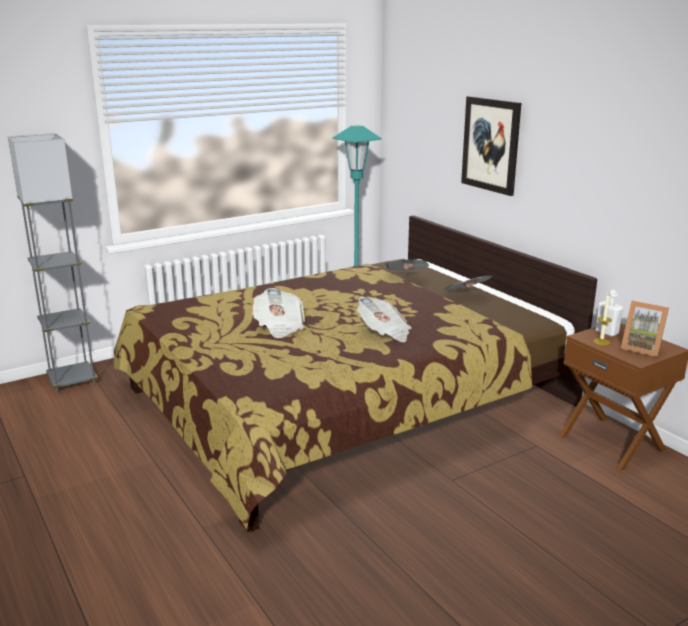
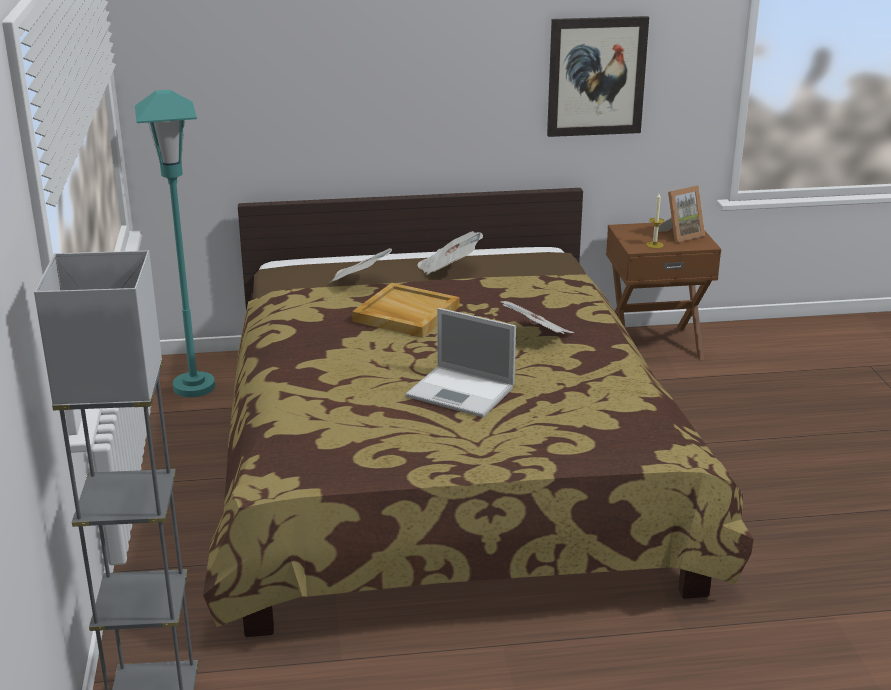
camera: 65 degrees left, 5 degrees up
newspaper [252,288,305,338] -> laptop [405,308,516,417]
picture [461,96,521,196] -> picture moved to [547,16,649,137]
white bottle [596,289,623,337] -> none
none -> beige tray [352,283,459,338]

